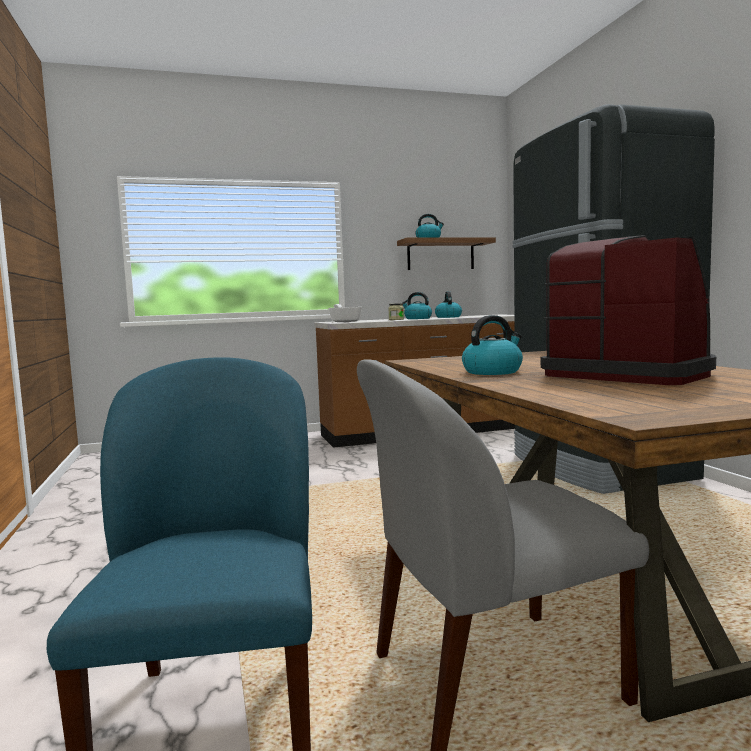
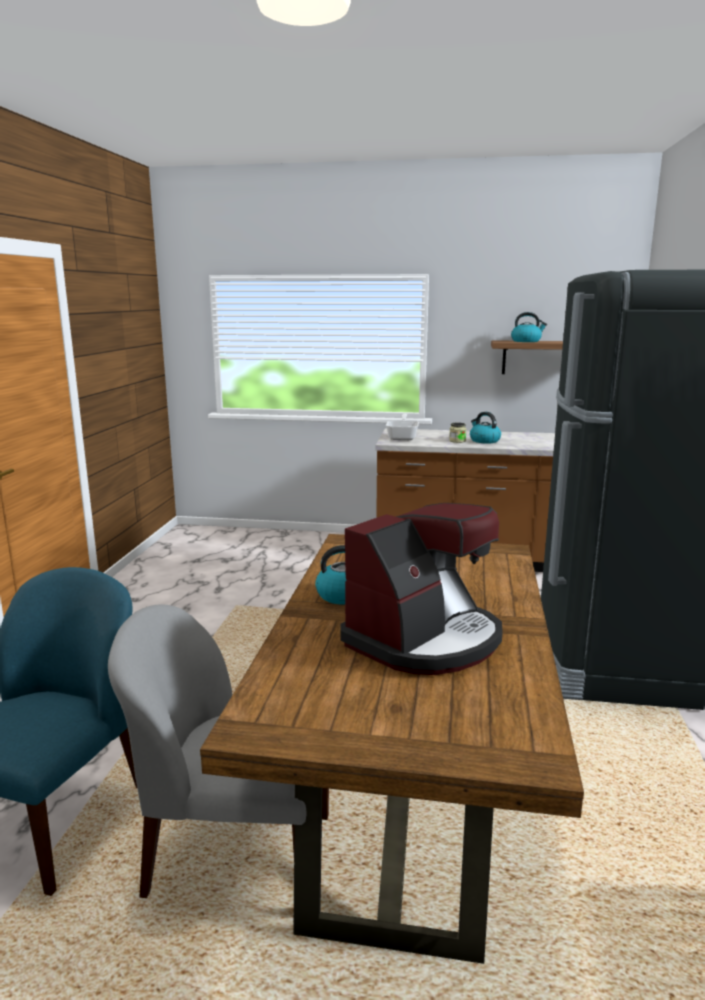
camera: 25 degrees right, 10 degrees up
kettle [435,291,462,318] -> none
coffee machine [541,235,716,385] -> coffee machine turned 60 degrees clockwise [340,503,503,675]

